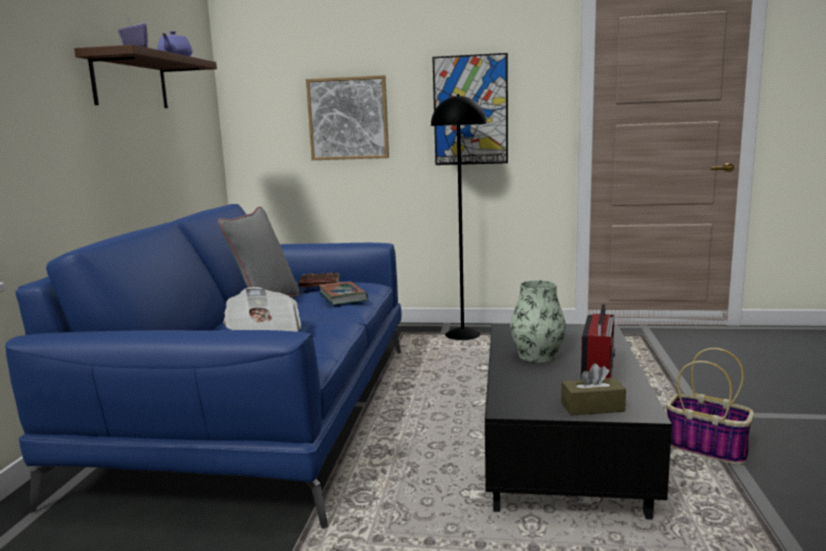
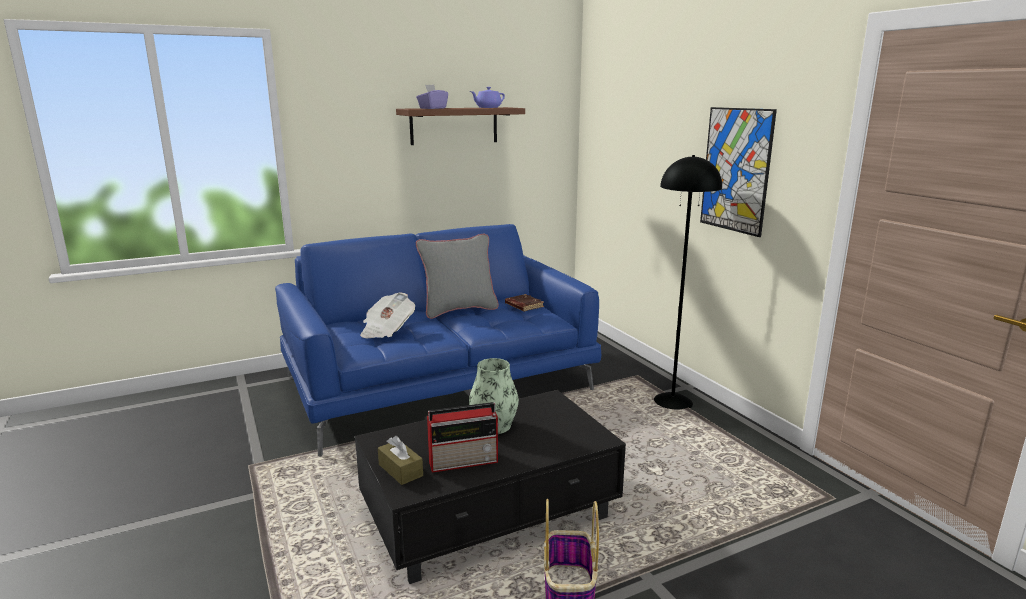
camera: 55 degrees right, 5 degrees up
picture [306,75,389,160] -> none
book [318,281,368,305] -> none

